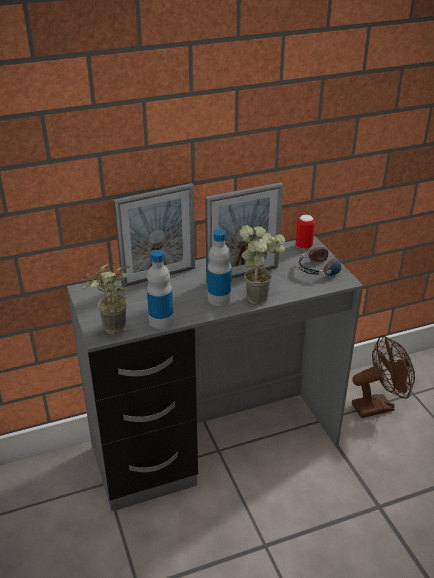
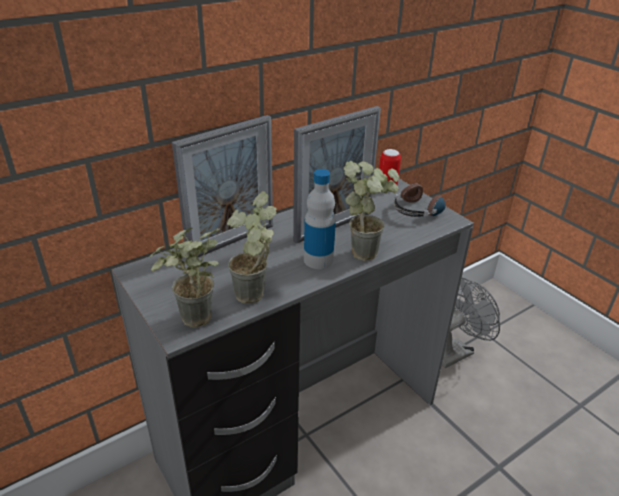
camera: 15 degrees left, 0 degrees up
bottle [147,250,174,329] -> potted plant [227,191,277,303]
brown fan [352,336,415,418] -> grey fan [442,278,500,368]

